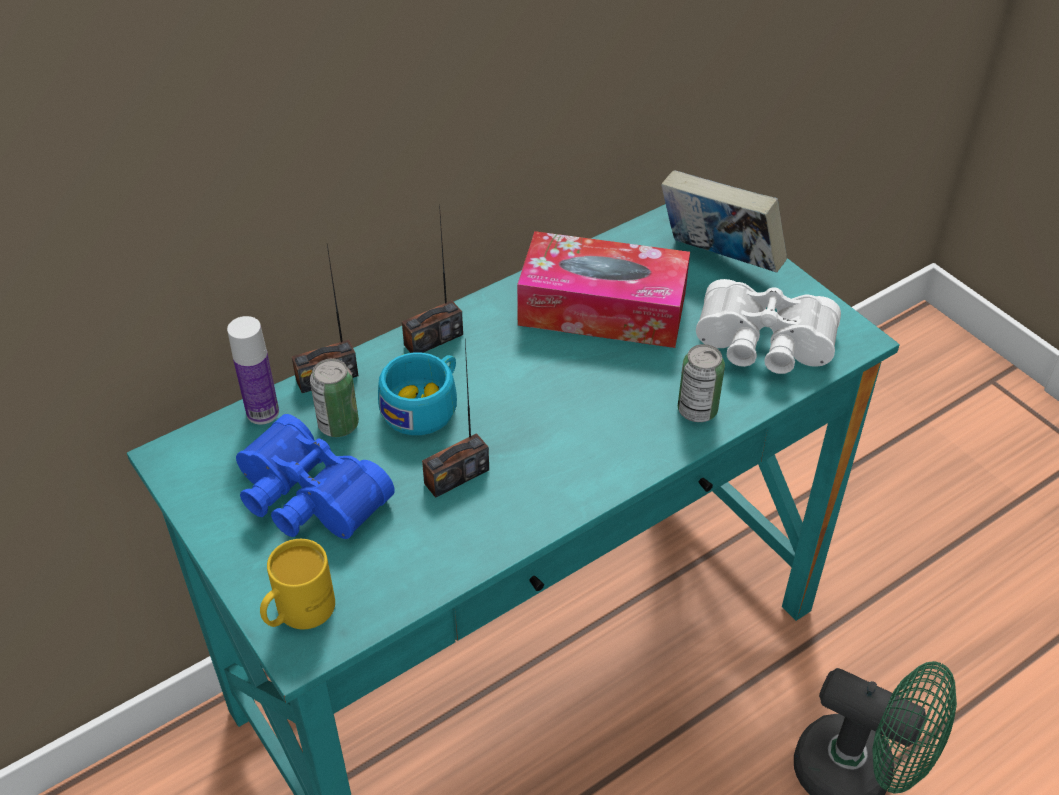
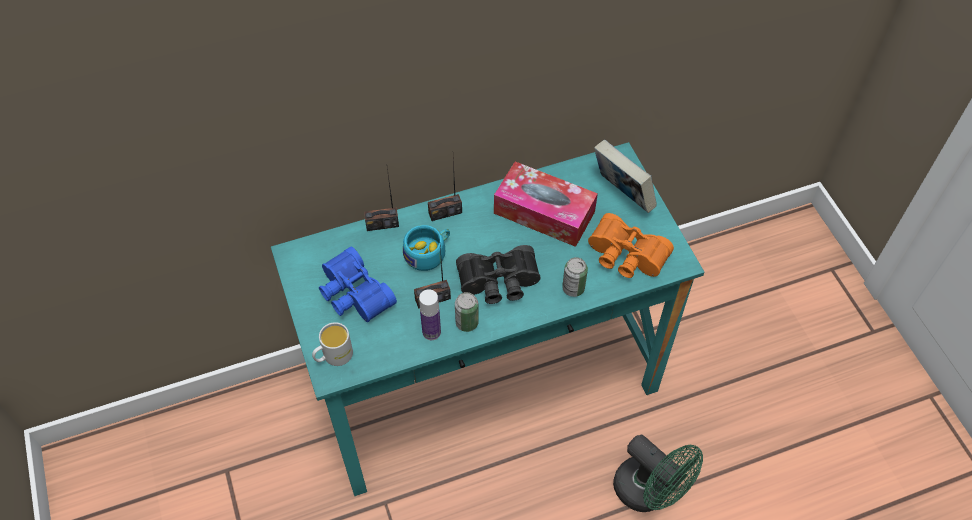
camera: 15 degrees right, 10 degrees up
bottle [227,316,279,425] -> bottle moved to [419,289,441,340]
yellow mug [260,539,335,629] -> white mug [312,322,353,366]
can [310,358,359,437] -> can moved to [455,292,479,332]
white binoculars [696,279,841,374] -> orange binoculars [588,213,674,278]
none -> black binoculars [456,245,541,304]

